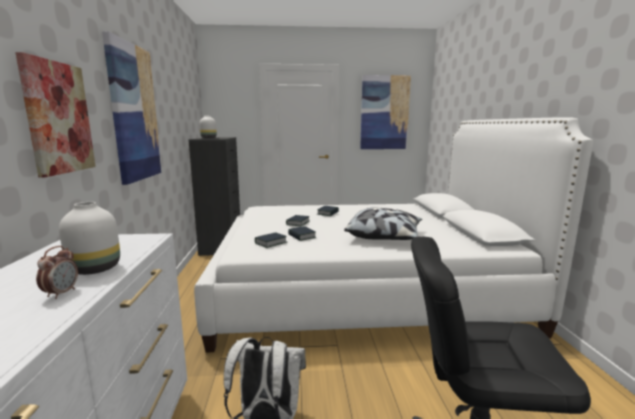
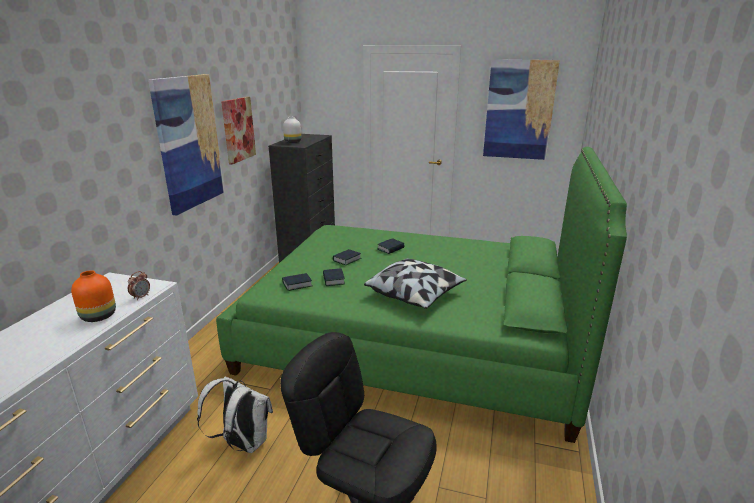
camera: 20 degrees right, 10 degrees up
picture [15,52,96,178] -> picture moved to [221,97,256,165]
alarm clock [36,246,78,299] -> alarm clock moved to [128,271,150,301]
white vase [59,202,120,275] -> orange vase [71,270,116,322]
white bed [194,117,593,353] -> green bed [216,147,627,443]

